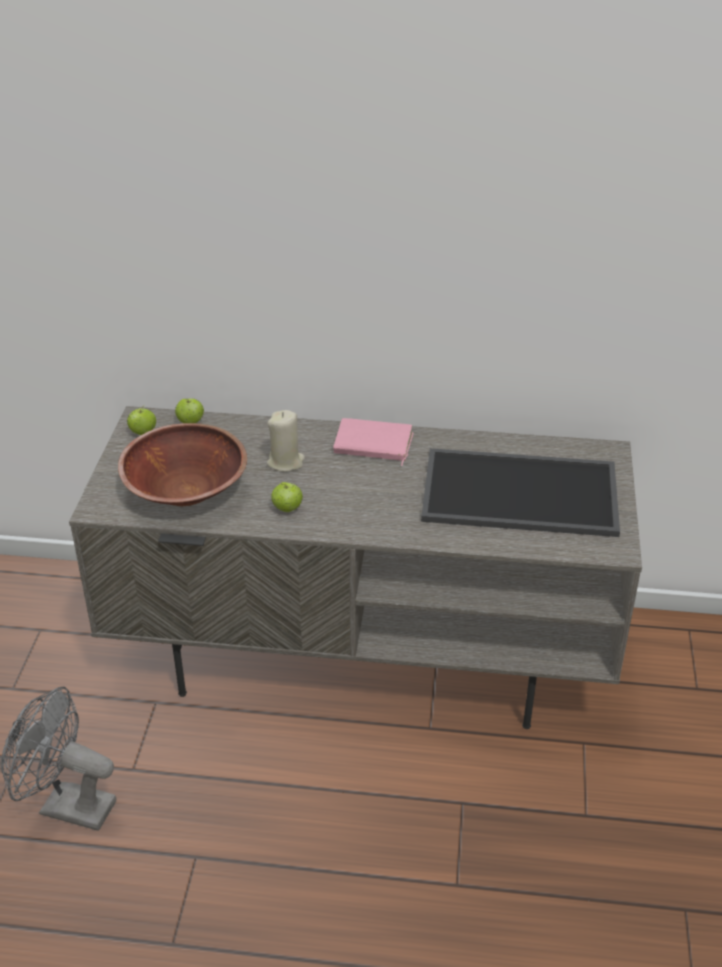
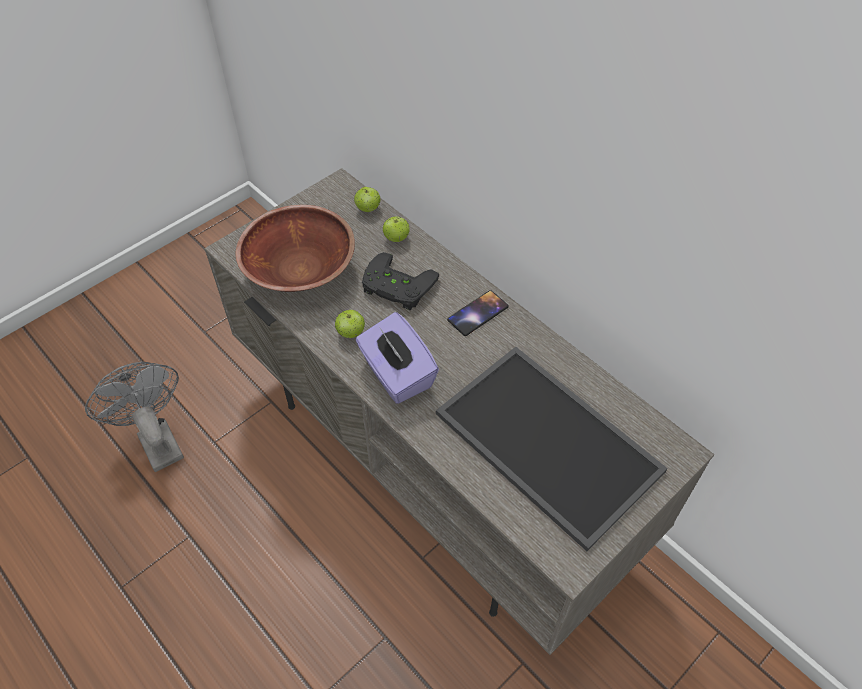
camera: 40 degrees right, 15 degrees up
apple [127,405,156,435] -> apple moved to [383,217,410,242]
beige candle [267,410,305,472] -> black game controller [362,252,439,310]
pink book [333,418,413,466] -> phone [447,290,509,336]
none -> purple tissue box [356,312,439,404]

